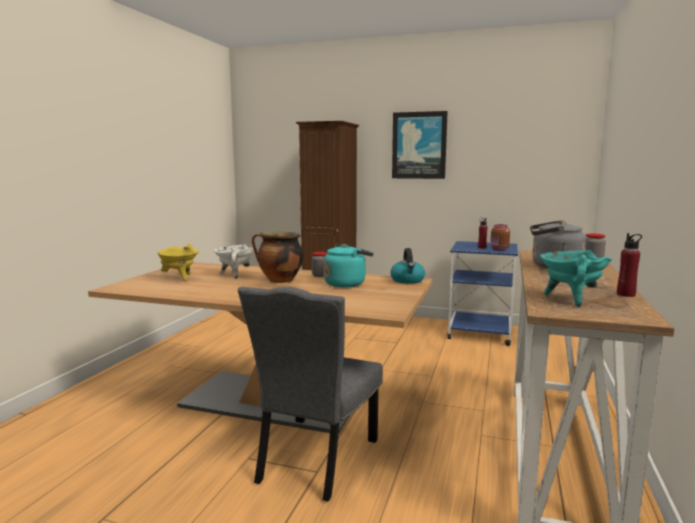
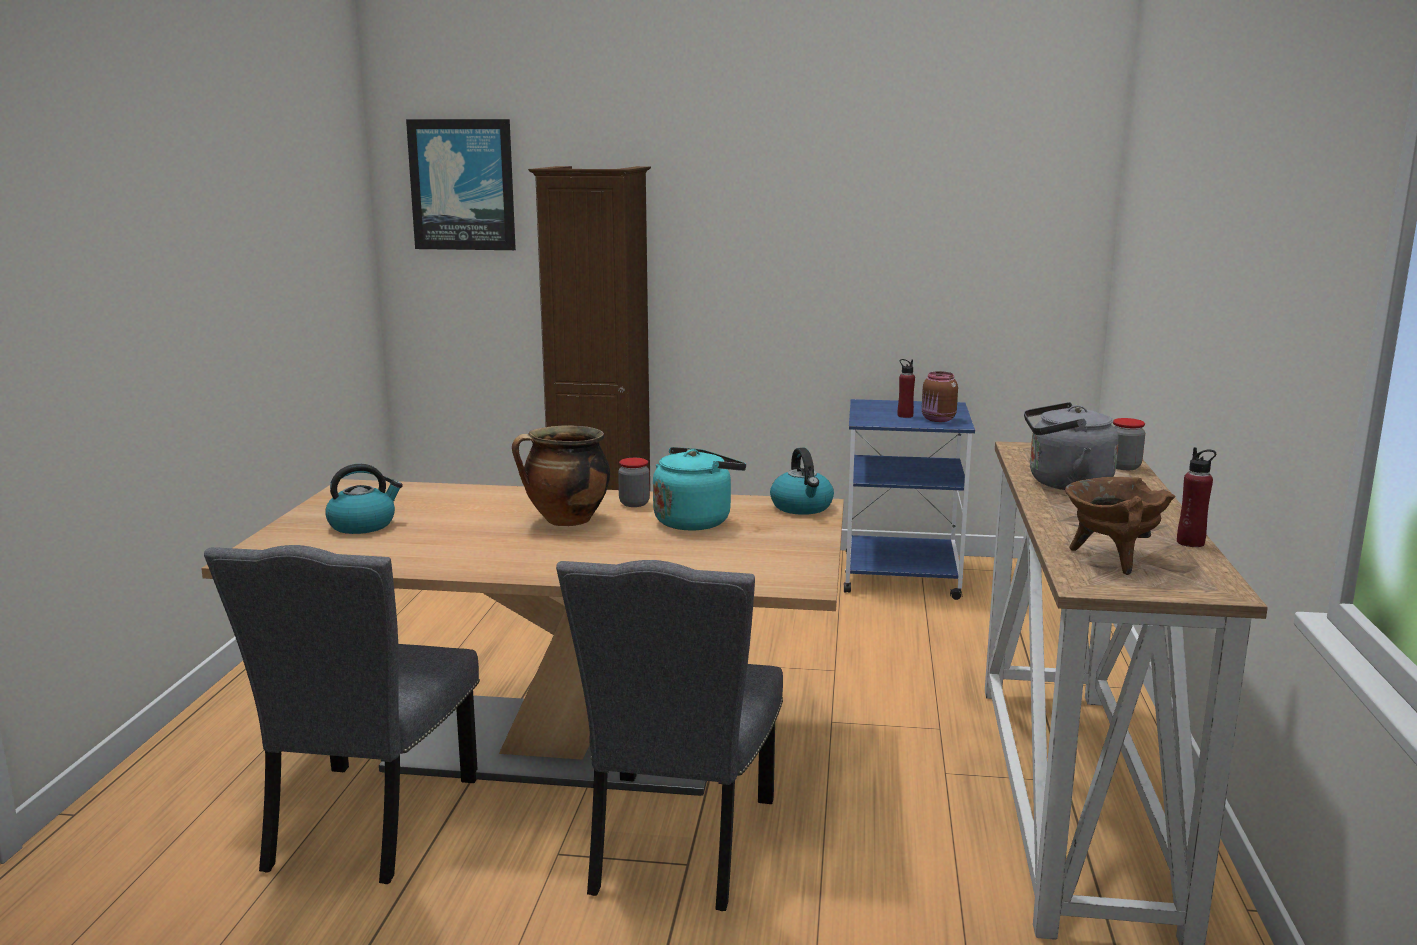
camera: 10 degrees left, 5 degrees up
yellow cooking pot [157,244,199,281] -> kettle [325,464,403,534]
white cooking pot [214,244,254,279] -> none
picture [392,111,448,179] -> picture moved to [406,119,516,250]
turquoise cooking pot [540,250,612,308] -> brown cooking pot [1065,477,1175,575]
none -> grey chair [204,545,480,884]

